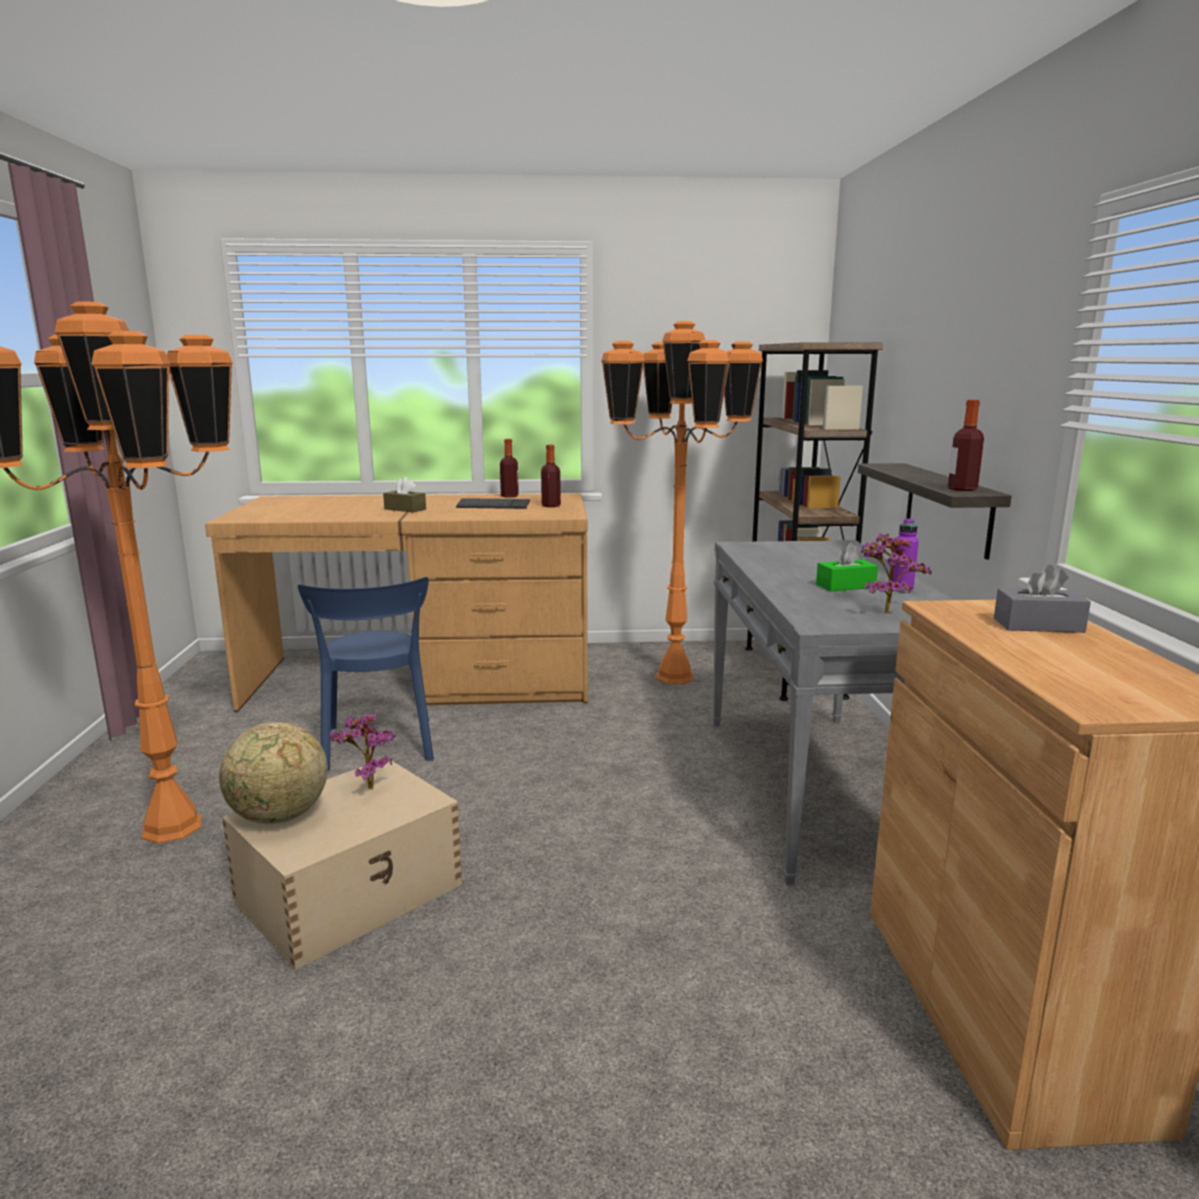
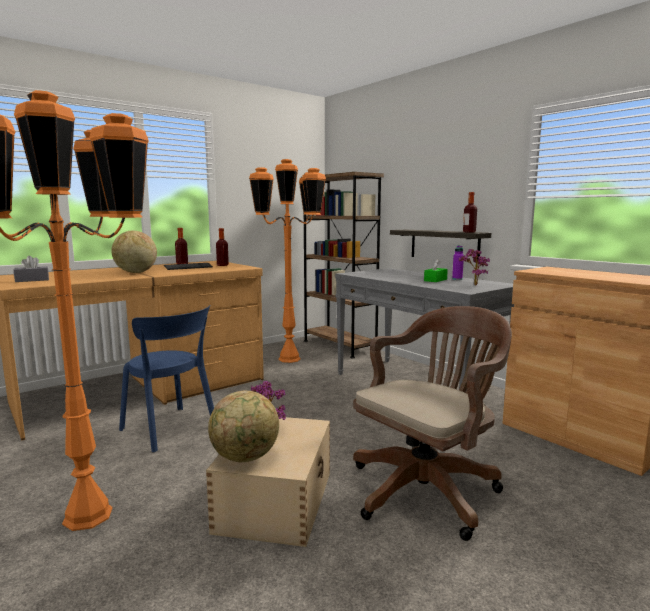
camera: 35 degrees left, 5 degrees down
brown tissue box [383,477,426,512] -> globe [111,231,157,273]
grey tissue box [994,564,1091,633] -> grey tissue box moved to [13,256,49,282]
none -> brown office chair [353,306,512,541]

